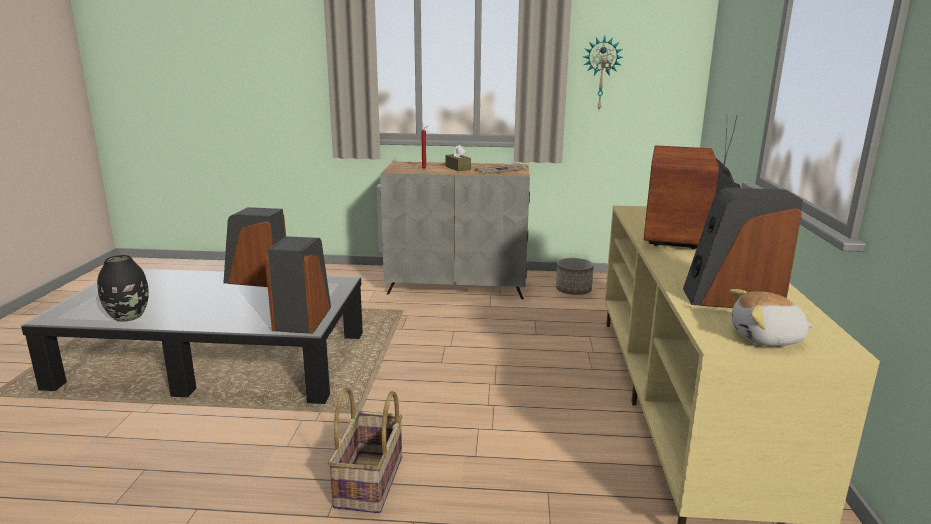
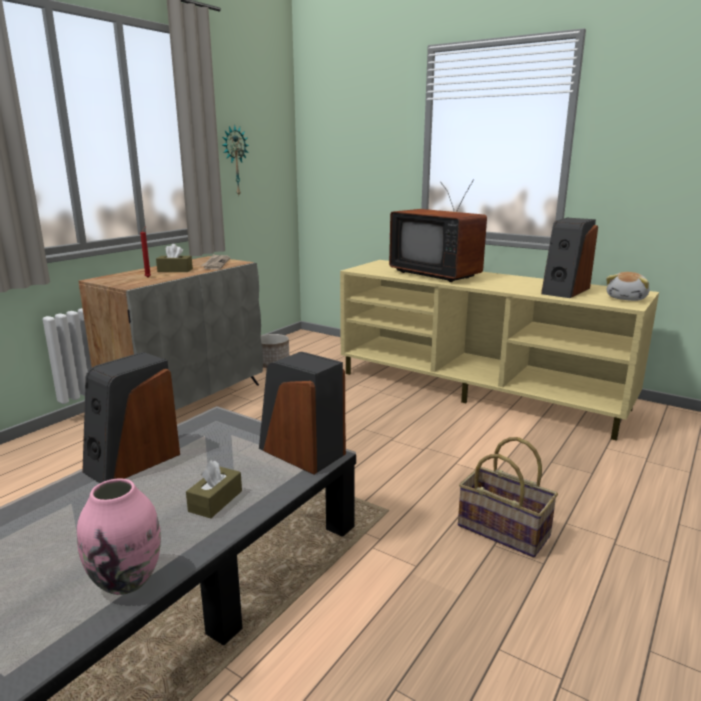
camera: 60 degrees left, 0 degrees up
black vase [97,255,149,322] -> pink vase [77,479,161,595]
none -> brown tissue box [186,460,242,518]

